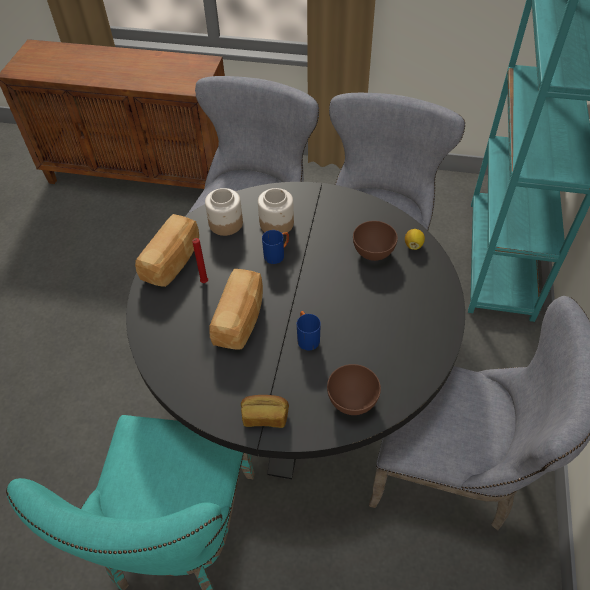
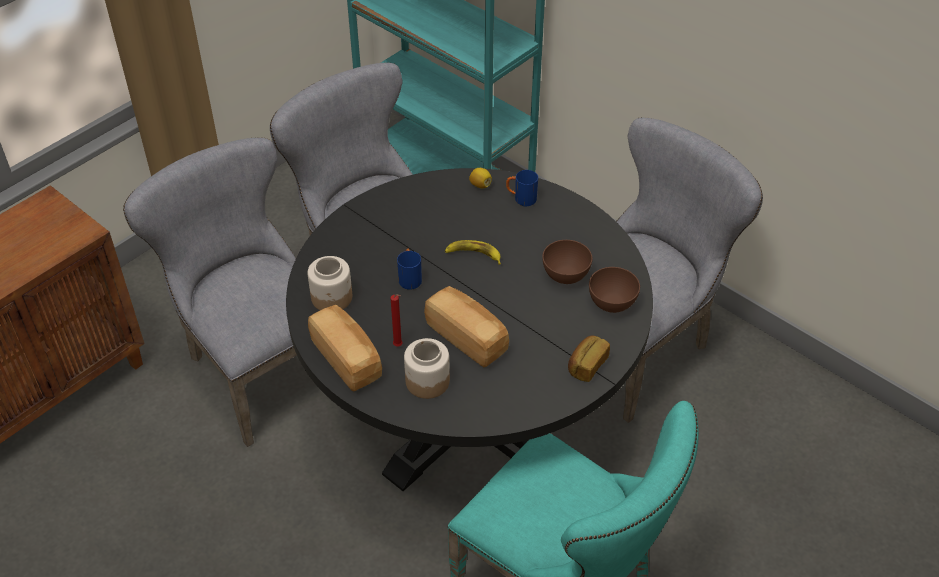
camera: 60 degrees left, 5 degrees down
jar [258,188,294,233] -> jar moved to [404,338,450,399]
blue mug [297,311,321,351] -> blue mug moved to [506,170,538,206]
brown bowl [353,221,398,261] -> brown bowl moved to [542,240,592,284]
none -> banana [445,240,501,265]

